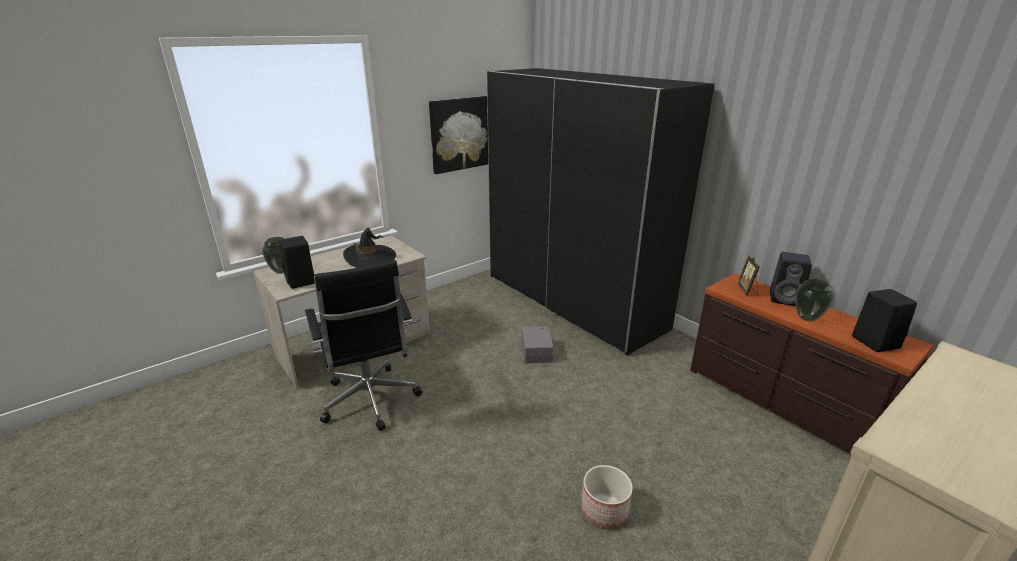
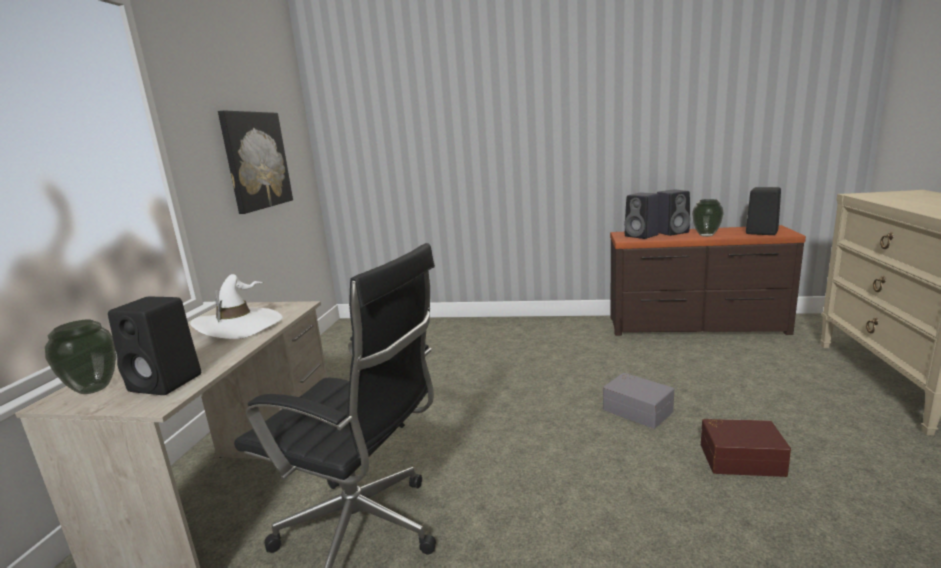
camera: 40 degrees left, 10 degrees down
black hat [343,228,396,268] -> white hat [190,274,283,339]
black wardrobe [487,68,715,355] -> none
grey storage box [522,326,554,363] -> grey storage box moved to [603,373,674,429]
planter [581,465,633,528] -> brown storage box [701,419,791,477]
picture frame [737,255,760,295] -> black speaker [624,192,659,239]

